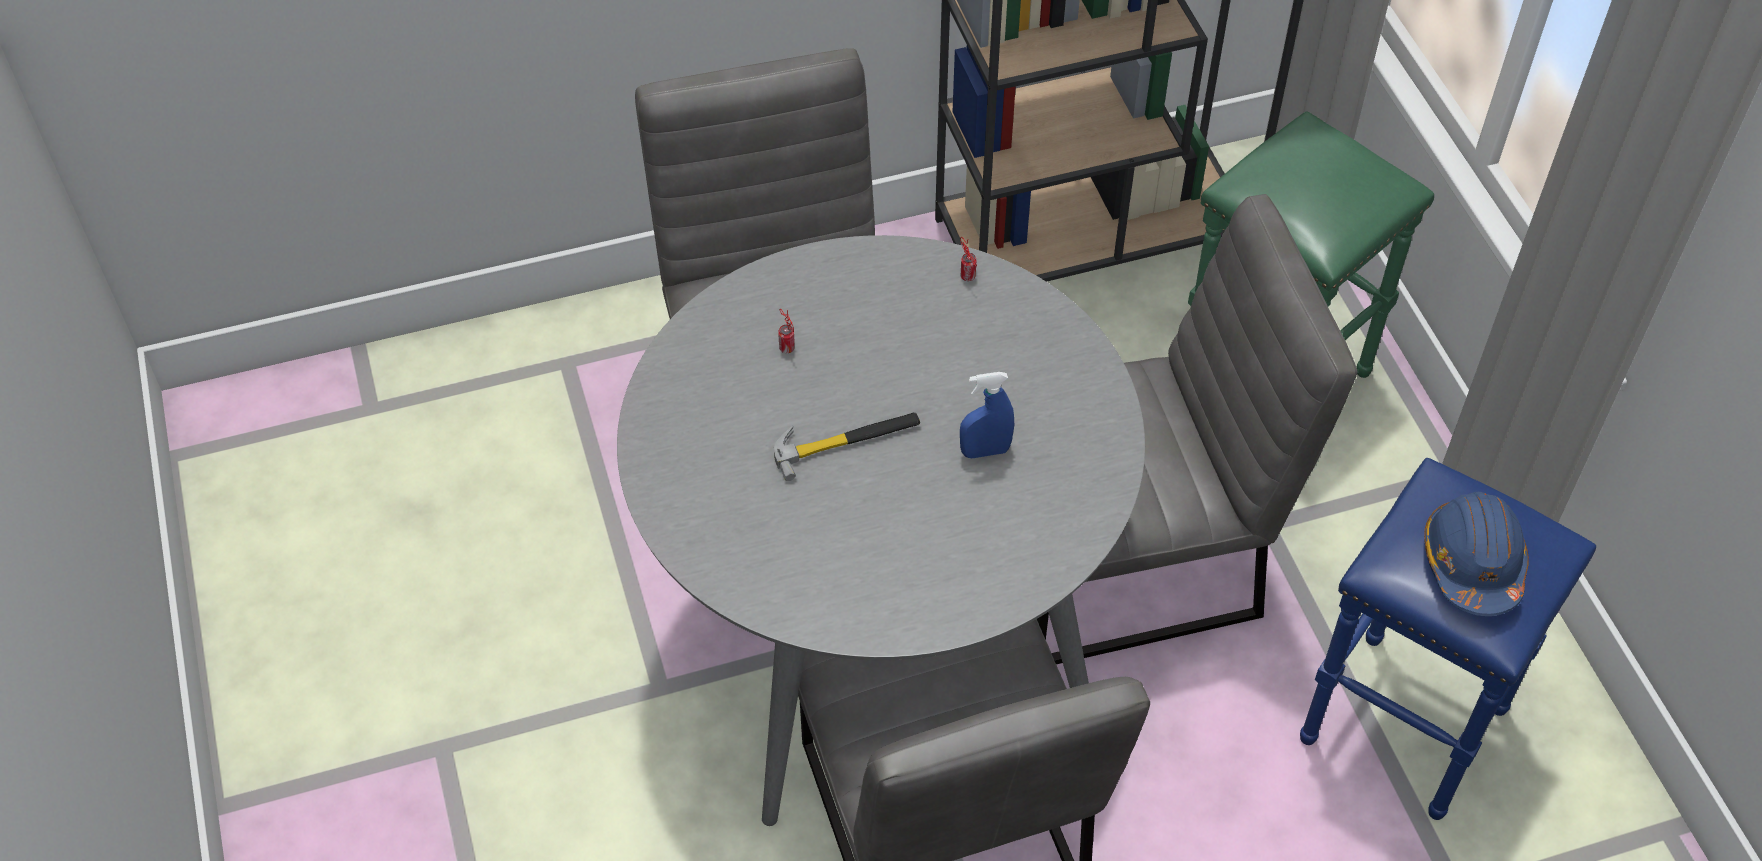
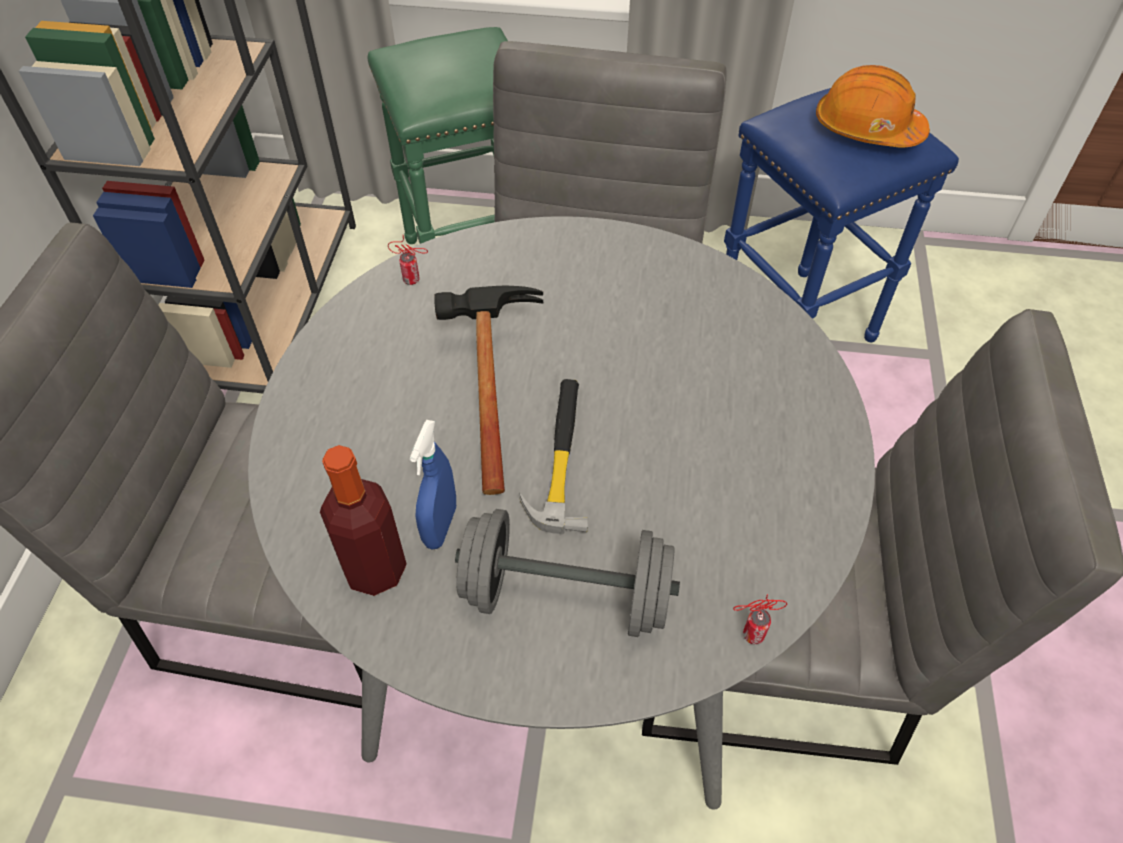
camera: 65 degrees left, 0 degrees up
can [778,309,795,353] -> can moved to [733,594,787,644]
blue spray bottle [960,372,1014,458] -> blue spray bottle moved to [410,420,456,550]
blue hard hat [1424,492,1529,616] -> orange hard hat [816,65,930,147]
none -> bottle [320,445,407,596]
none -> hammer [434,286,543,495]
none -> grey dumbbell [455,509,680,637]

